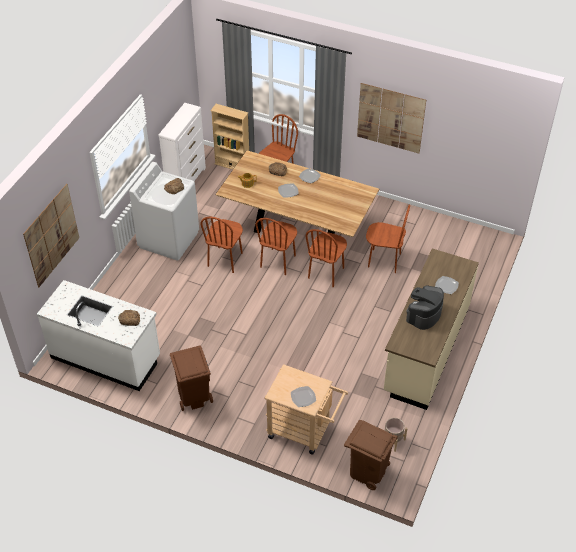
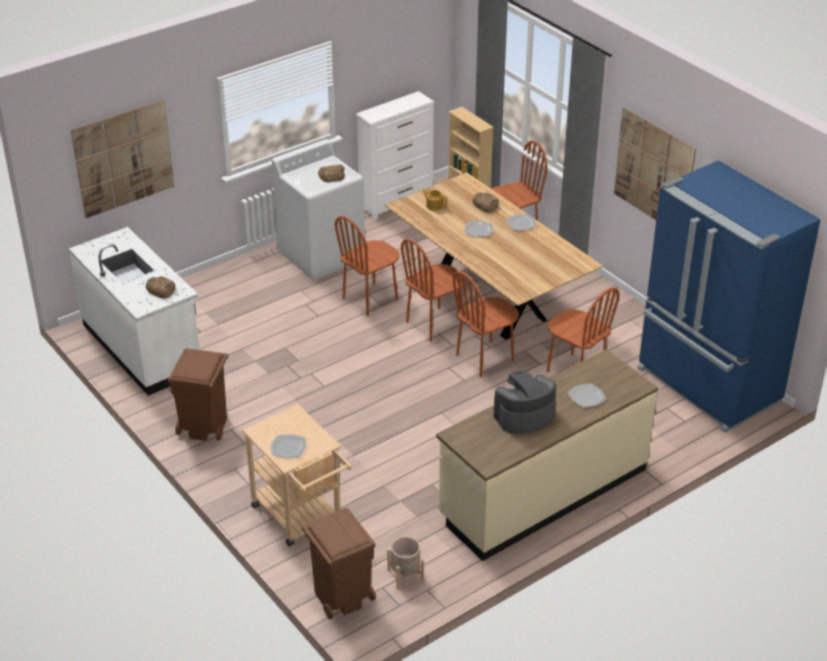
camera: 30 degrees right, 10 degrees down
none -> blue fridge [637,160,821,433]

